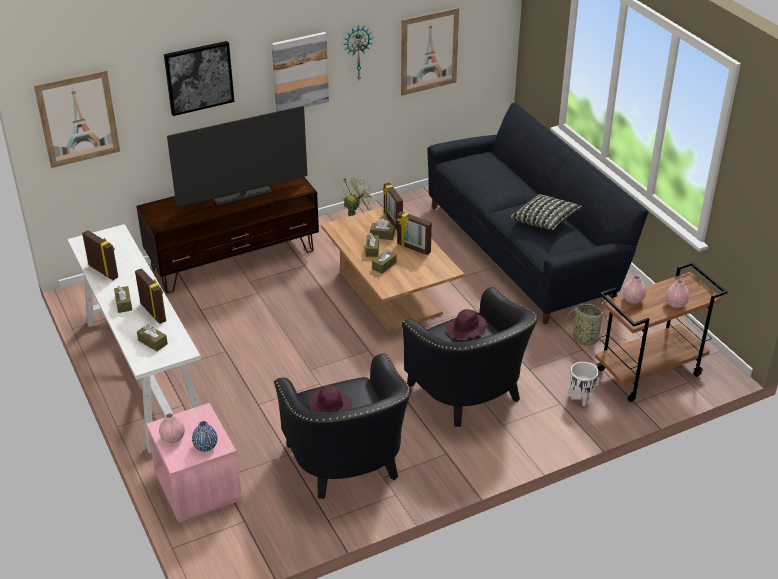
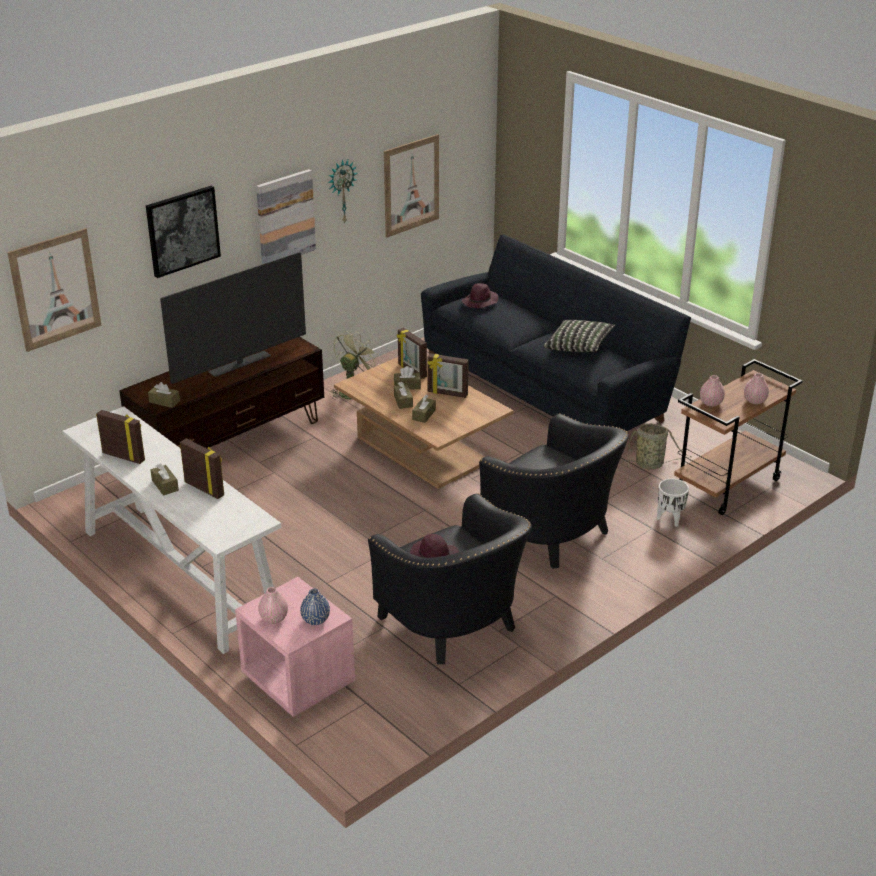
camera: 15 degrees left, 5 degrees down
brown tissue box [137,324,168,351] -> brown tissue box moved to [148,382,180,408]
purple hat [446,309,487,339] -> purple hat moved to [462,283,498,308]

